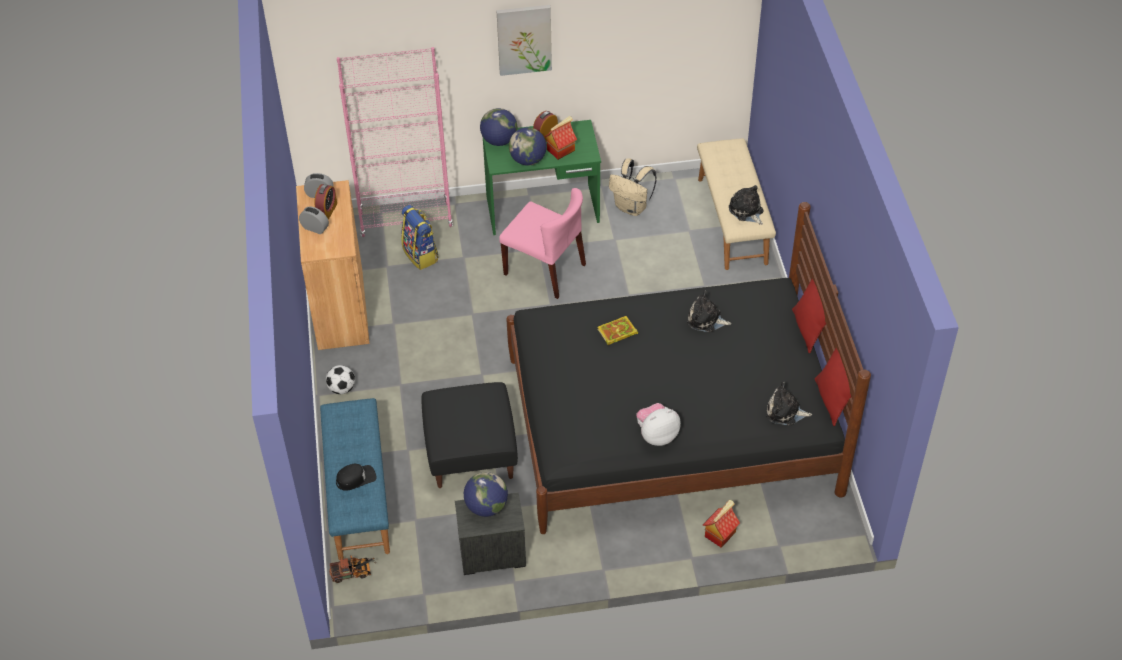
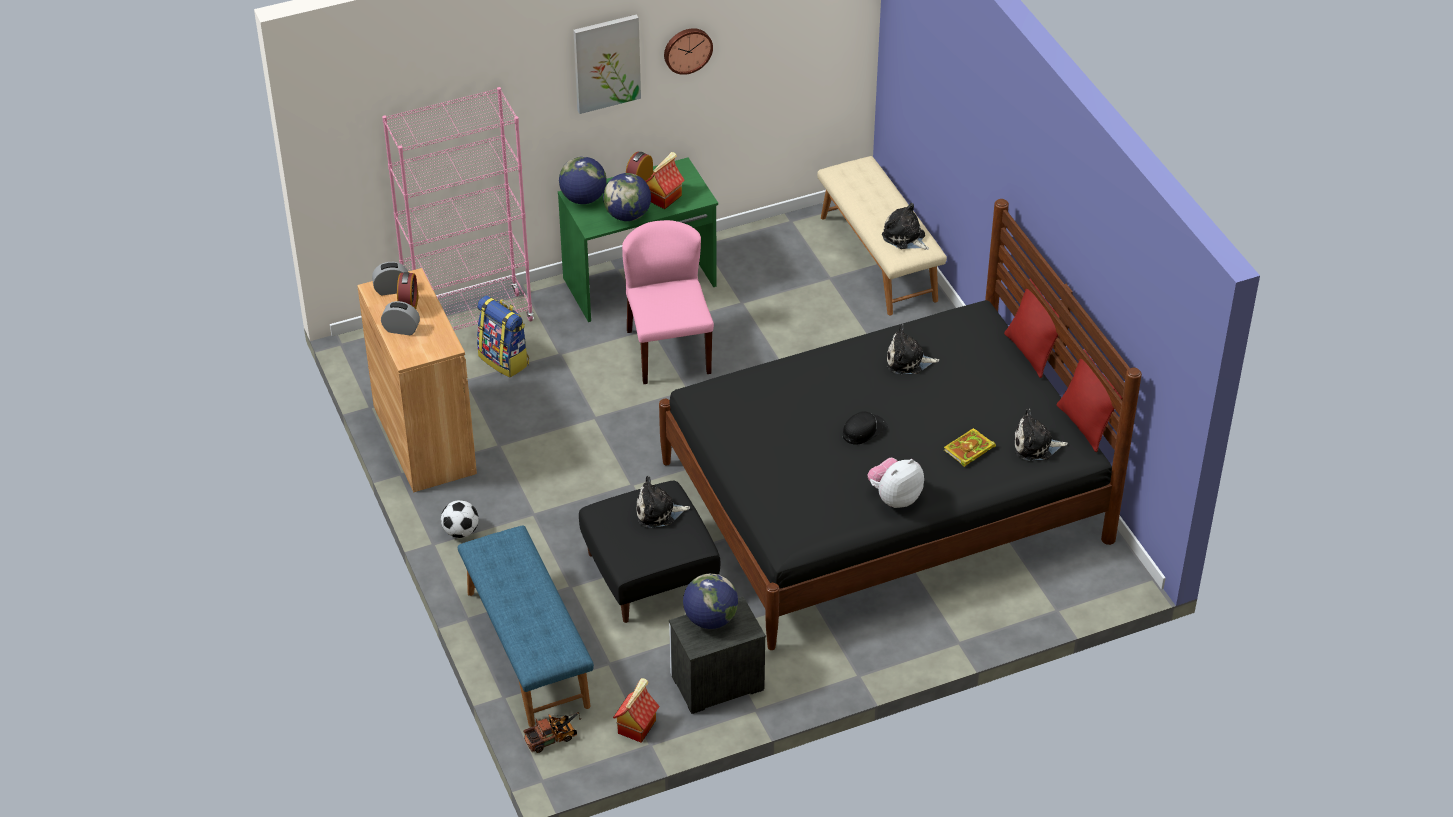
camera: 15 degrees left, 5 degrees down
black cap [336,464,377,491] -> black cap moved to [843,411,888,445]
pink chair [499,188,586,299] -> pink chair turned 120 degrees counterclockwise [622,220,714,384]
book [597,316,638,345] -> book moved to [944,428,996,467]
beige backpack [609,158,657,216] -> none
toy house [703,500,740,548] -> toy house moved to [613,678,660,743]
none -> plush toy [637,476,690,528]
none -> wall clock [664,28,713,75]

